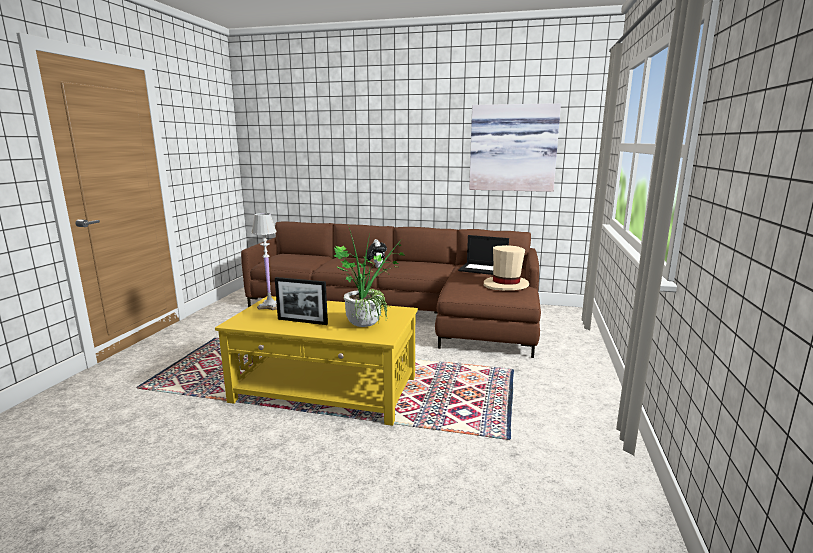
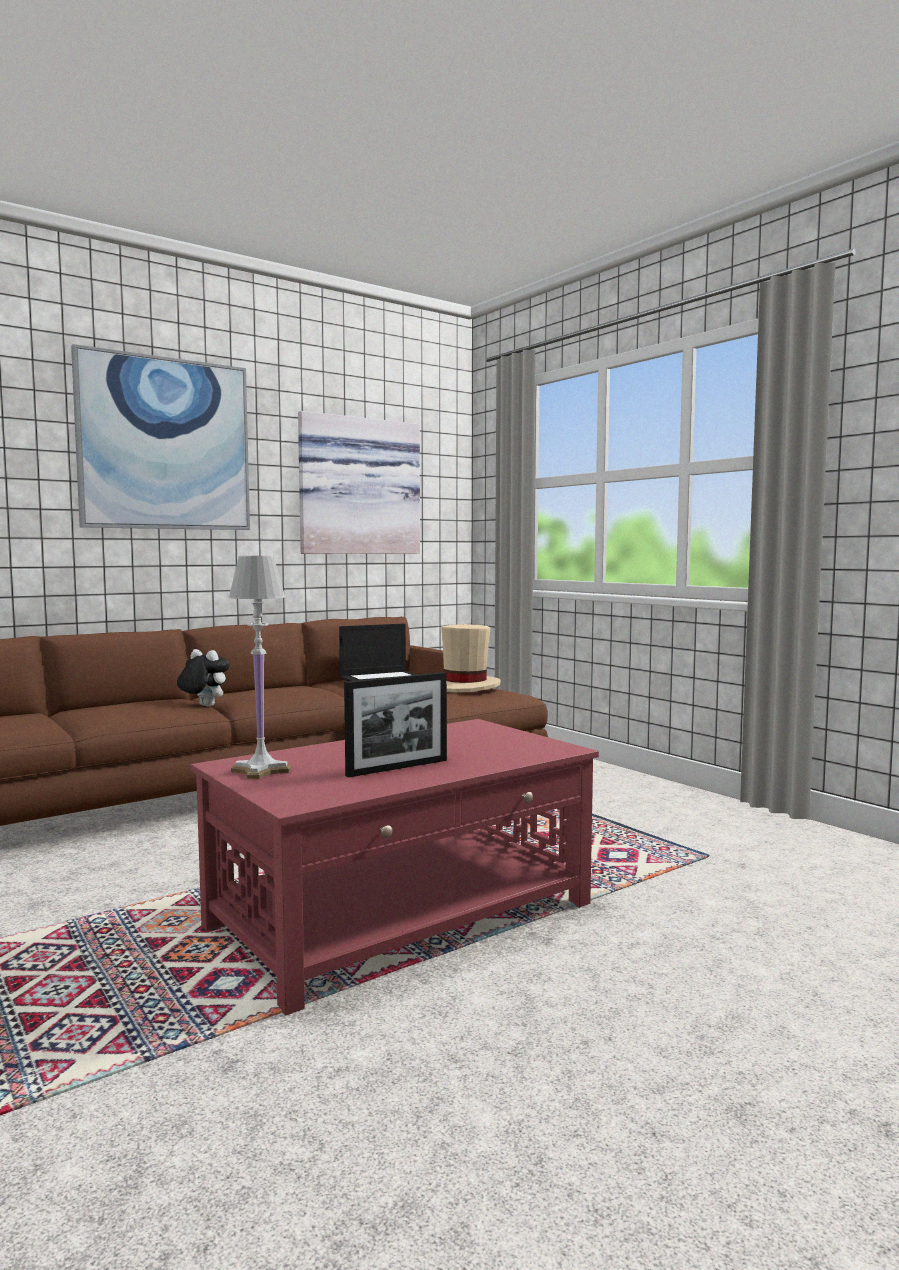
camera: 50 degrees left, 10 degrees down
yellow coffee table [215,296,418,426] -> red coffee table [191,719,599,1016]
potted plant [334,225,404,327] -> none
none -> picture [71,344,250,530]

